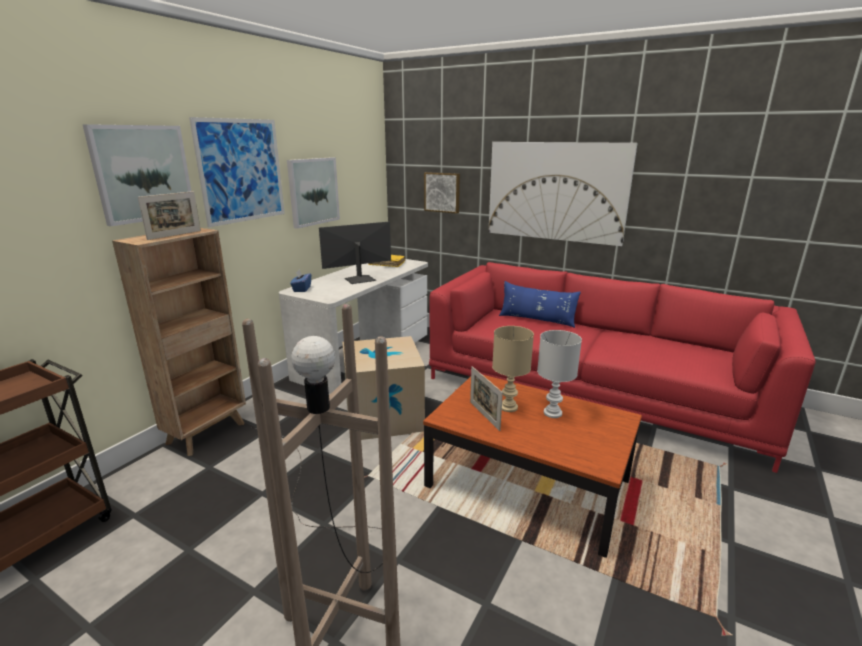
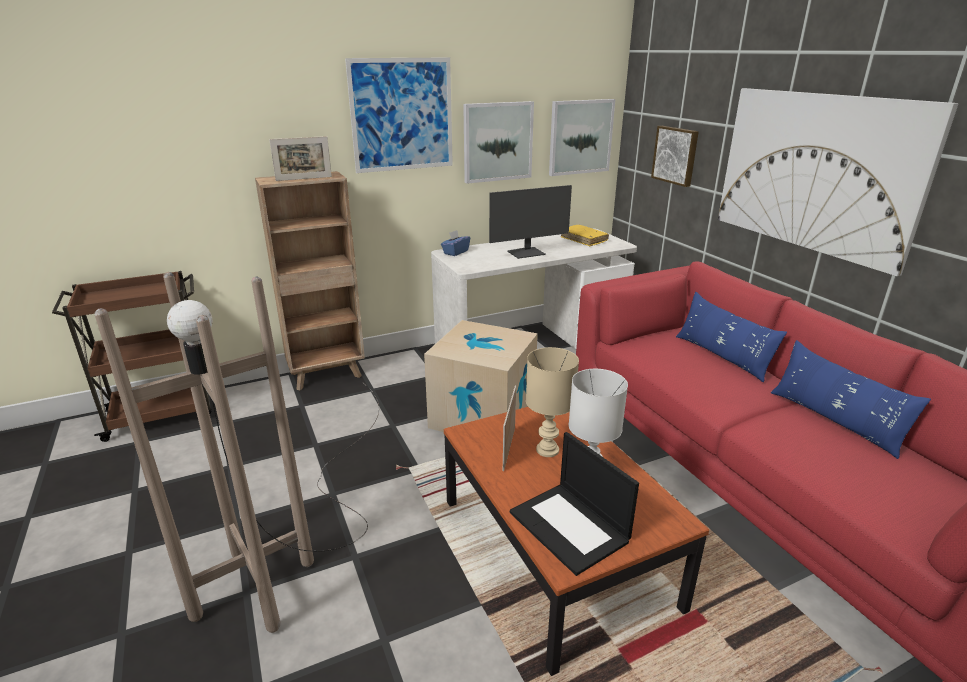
camera: 35 degrees right, 5 degrees up
picture [82,124,191,226] -> picture moved to [549,99,615,176]
monitor [319,222,391,284] -> monitor turned 150 degrees clockwise [489,185,572,259]
none -> laptop [510,432,639,576]
none -> blue pillow [771,340,931,459]

